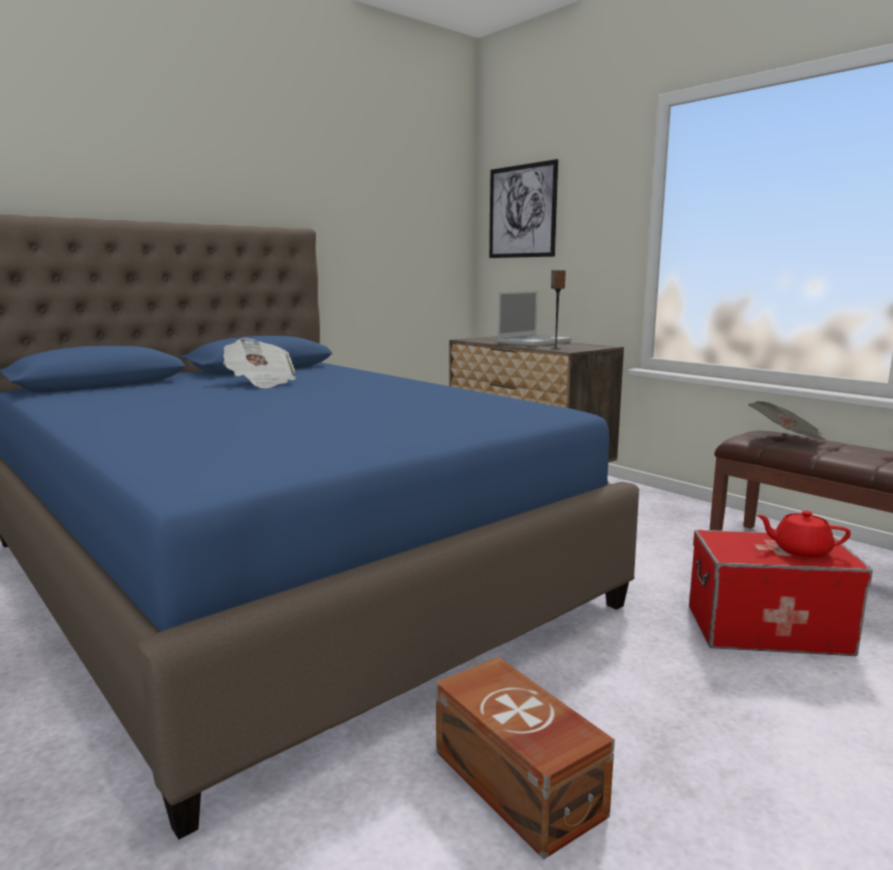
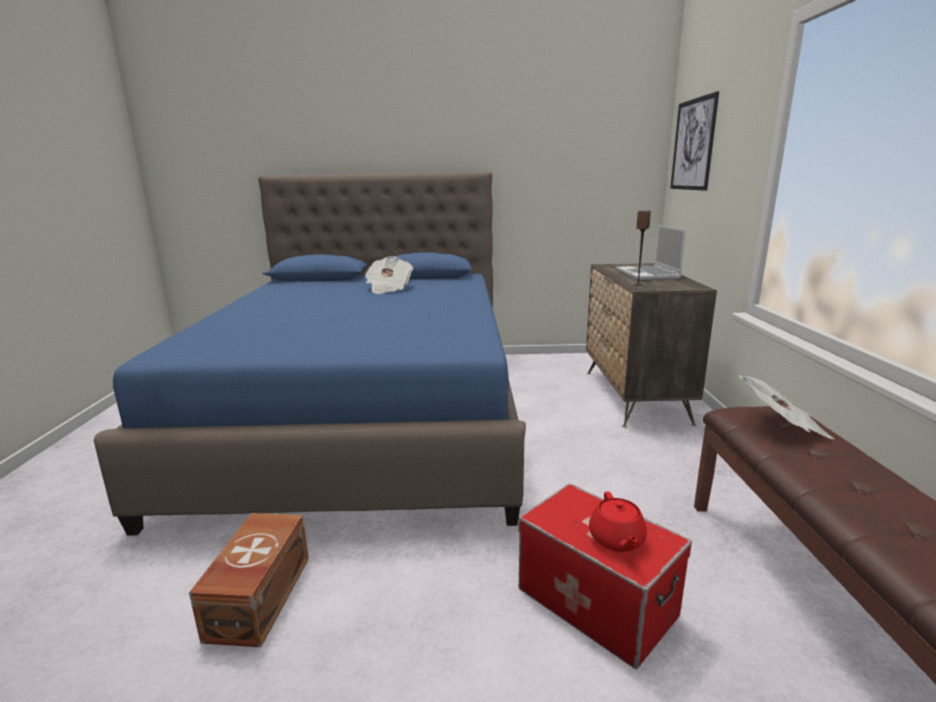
camera: 40 degrees right, 5 degrees up
laptop [497,291,572,346] -> laptop turned 90 degrees clockwise [616,225,686,280]
red teapot [756,511,851,558] -> red teapot turned 150 degrees counterclockwise [589,491,647,552]

